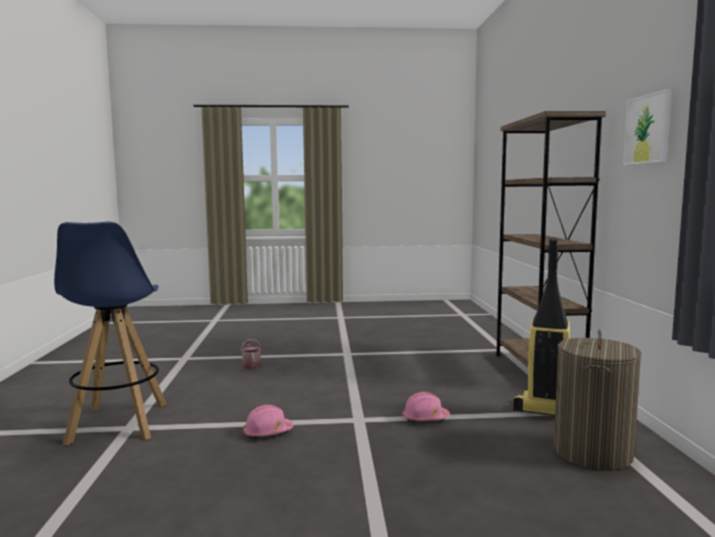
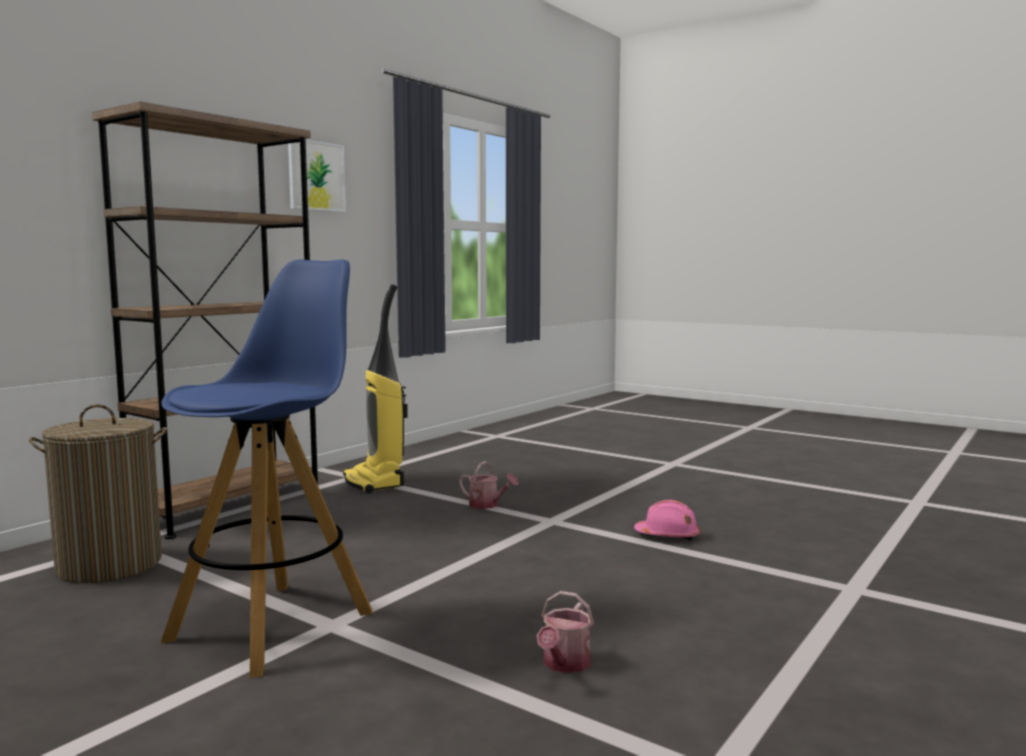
camera: 140 degrees left, 0 degrees up
blue stool [54,221,167,446] -> blue stool moved to [161,259,373,678]
pink hard hat [402,392,450,422] -> watering can [459,461,519,509]
laundry basket [554,330,642,470] -> laundry basket moved to [29,404,167,583]

